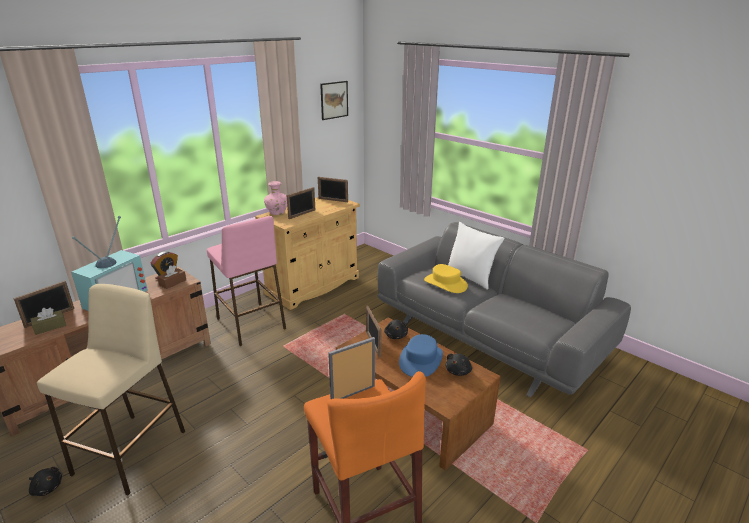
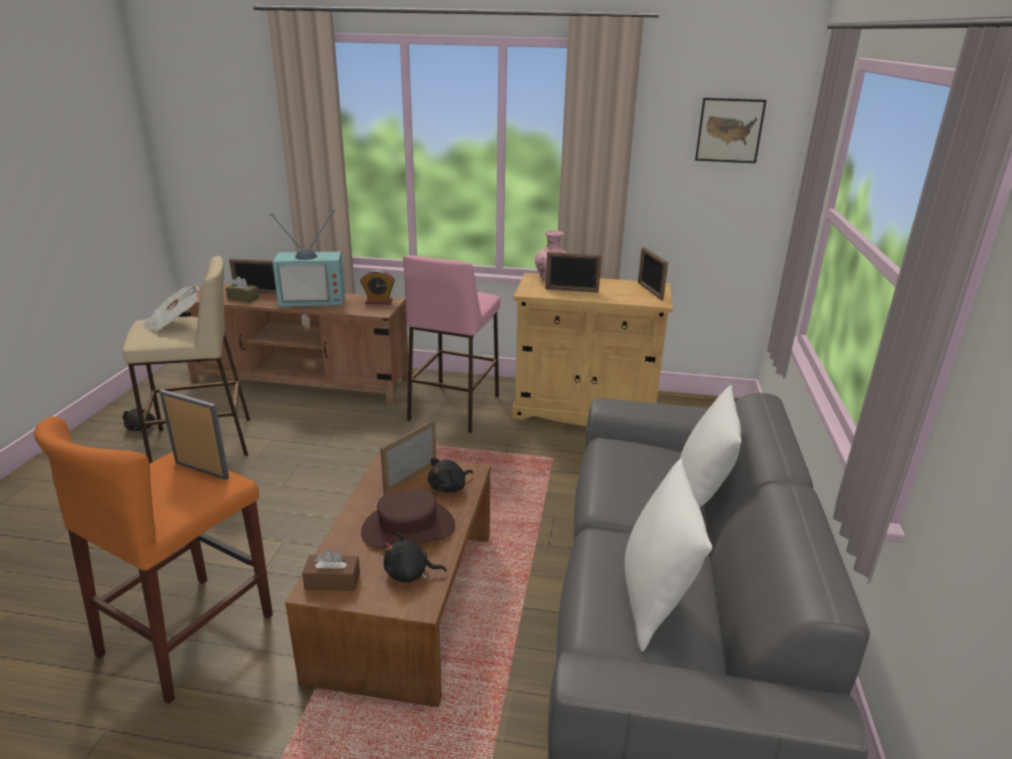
camera: 55 degrees right, 0 degrees up
brown tissue box [157,265,186,289] -> brown tissue box moved to [302,549,360,591]
blue hat [399,334,443,377] -> brown hat [361,489,455,548]
yellow hat [424,264,468,293] -> none
none -> newspaper [140,286,200,331]
none -> white pillow [625,458,712,652]

